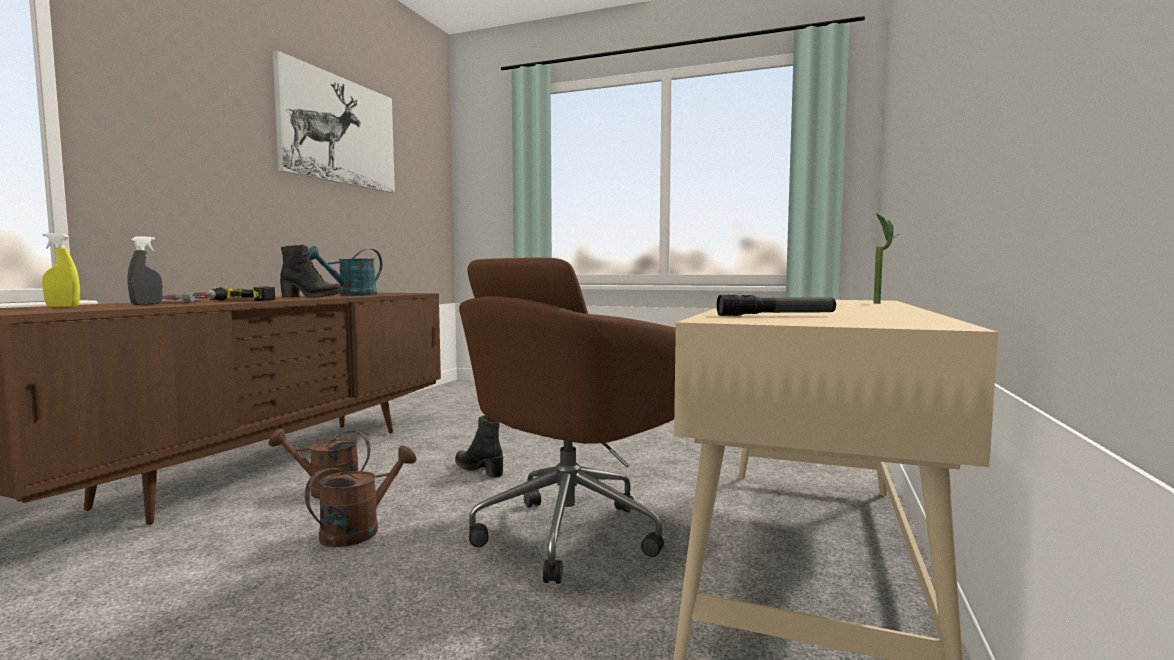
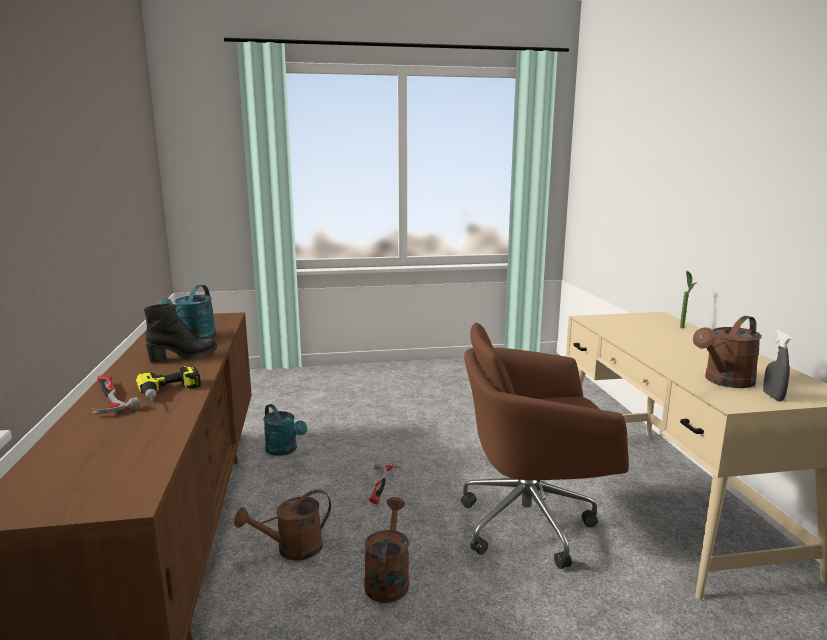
camera: 30 degrees left, 10 degrees up
yellow spray bottle [42,233,80,307] -> none
grey spray bottle [127,236,163,305] -> grey spray bottle moved to [763,330,792,401]
picture [273,50,395,193] -> none
black boot [455,415,503,477] -> hammer [369,462,401,505]
brown office chair [459,257,676,584] -> brown office chair turned 75 degrees clockwise [461,323,629,569]
flashlight [717,295,836,316] -> brown watering can [693,316,762,388]
none -> turquoise watering can [263,404,307,456]

